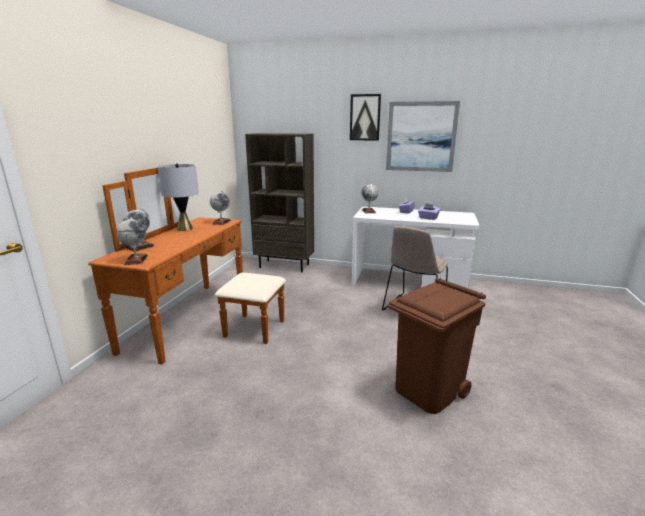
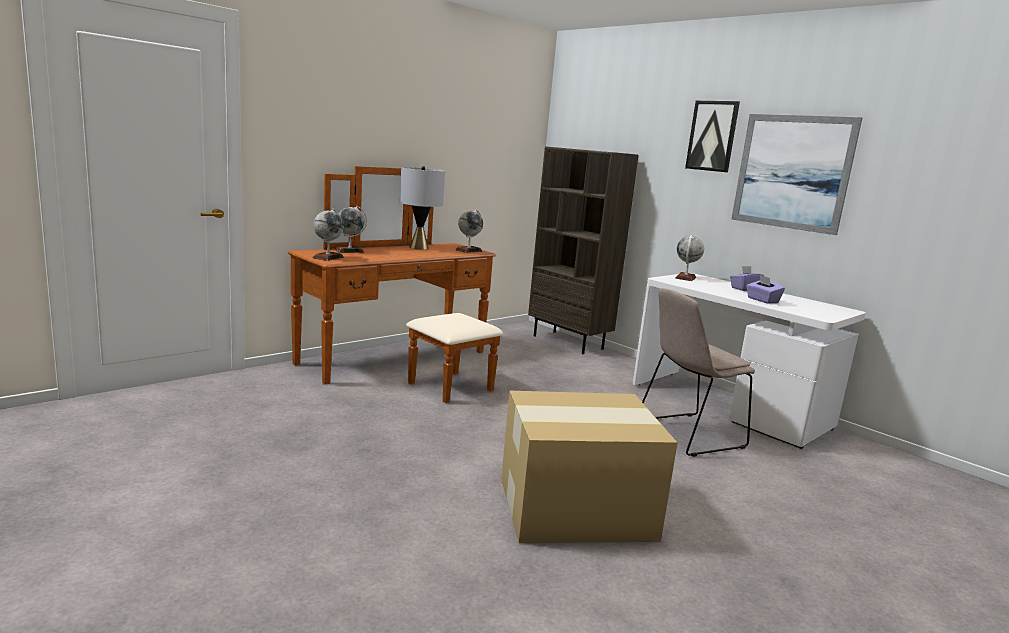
camera: 30 degrees right, 5 degrees down
brown trash can [387,278,486,414] -> cardboard box [501,391,677,543]

